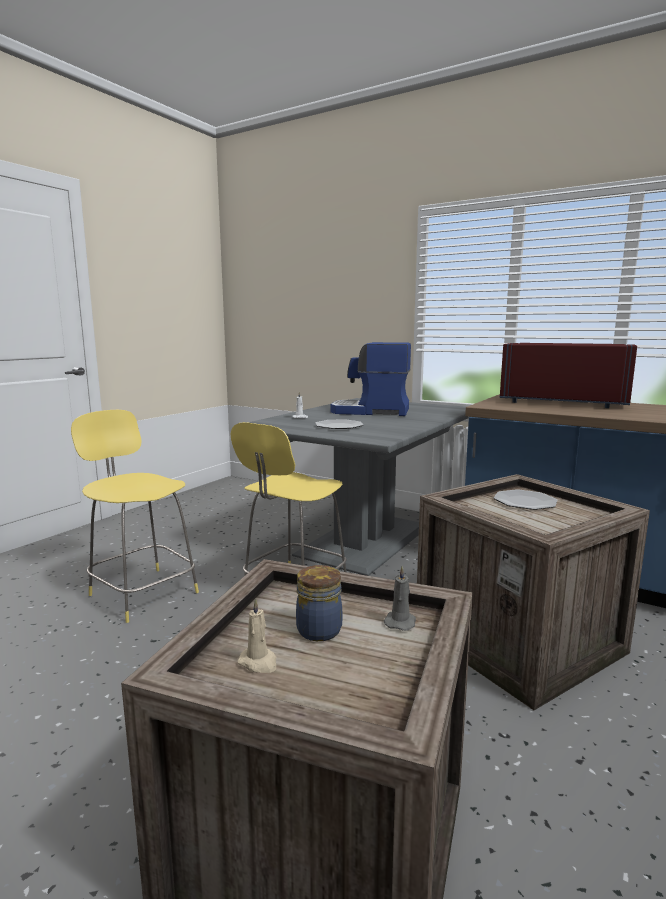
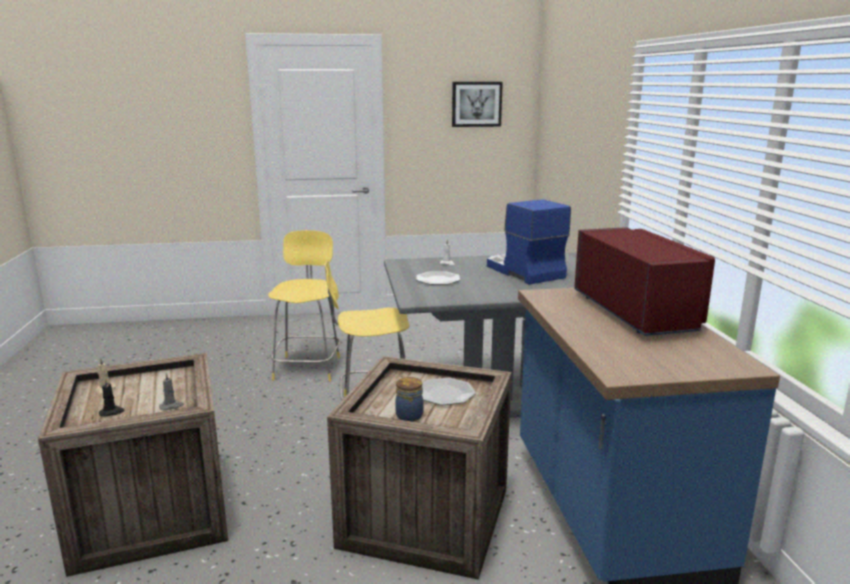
camera: 50 degrees right, 5 degrees up
jar [296,565,342,641] -> jar moved to [395,377,424,421]
none -> black candle [99,378,125,416]
none -> picture [452,82,503,127]

